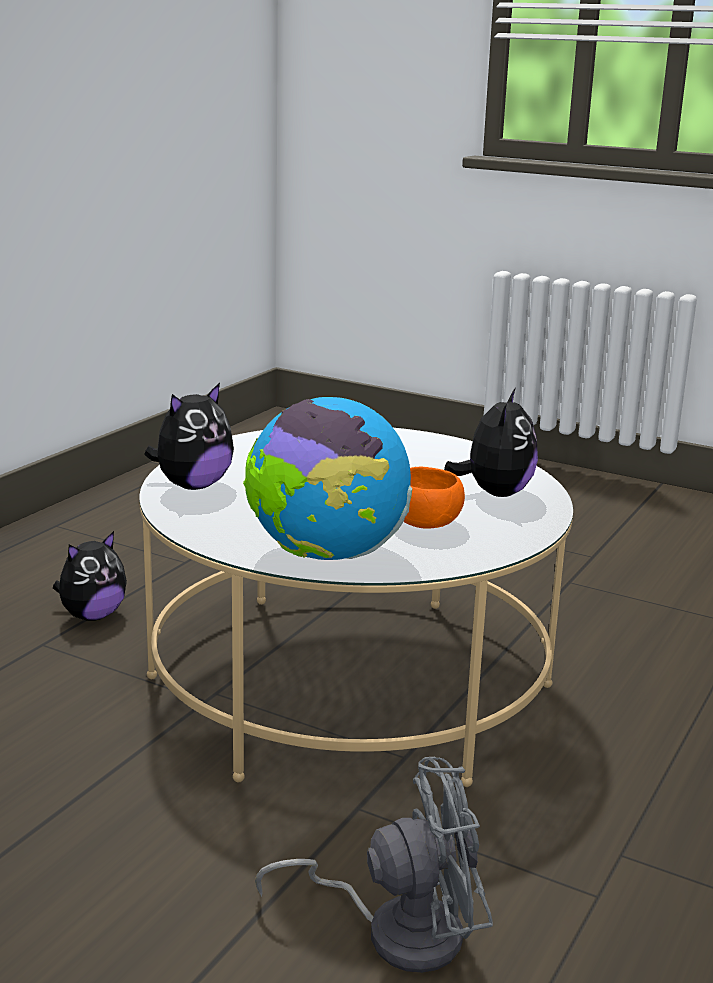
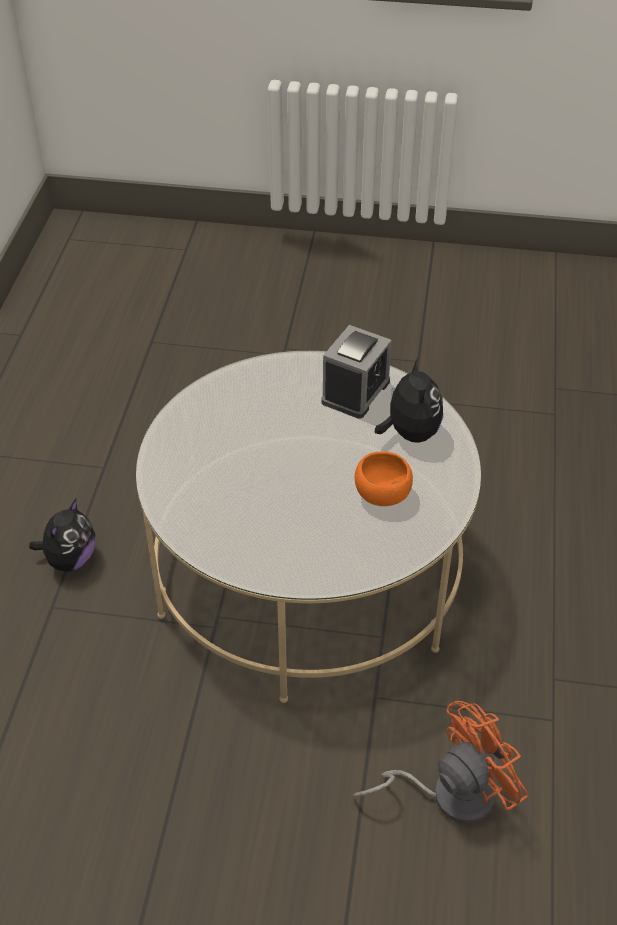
camera: 20 degrees left, 25 degrees up
plush toy [144,383,234,490] -> none
globe [243,397,412,560] -> none
grey fan [255,757,493,973] -> orange fan [353,701,529,824]
none -> alarm clock [321,325,392,419]

